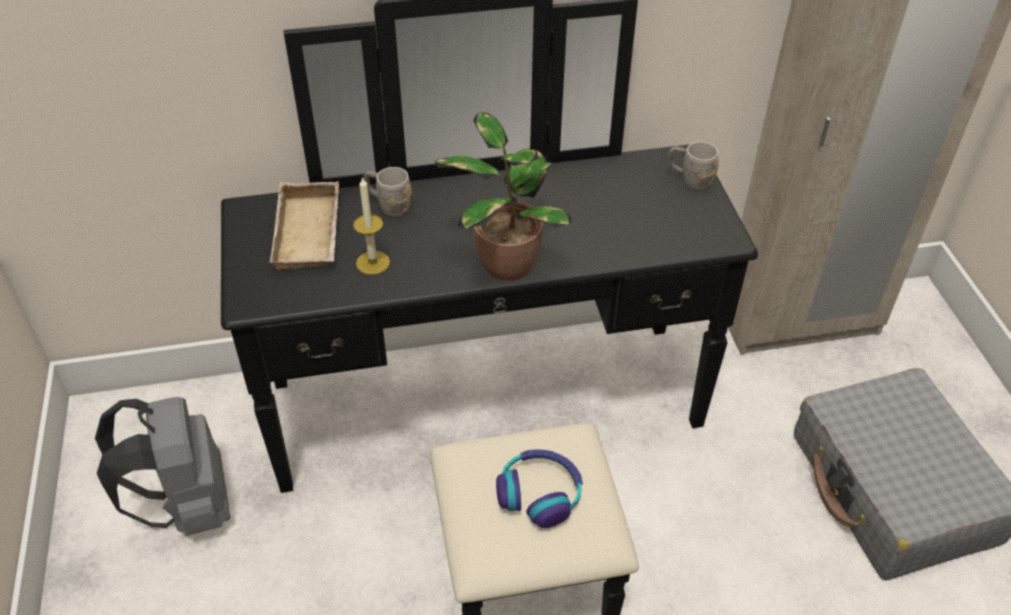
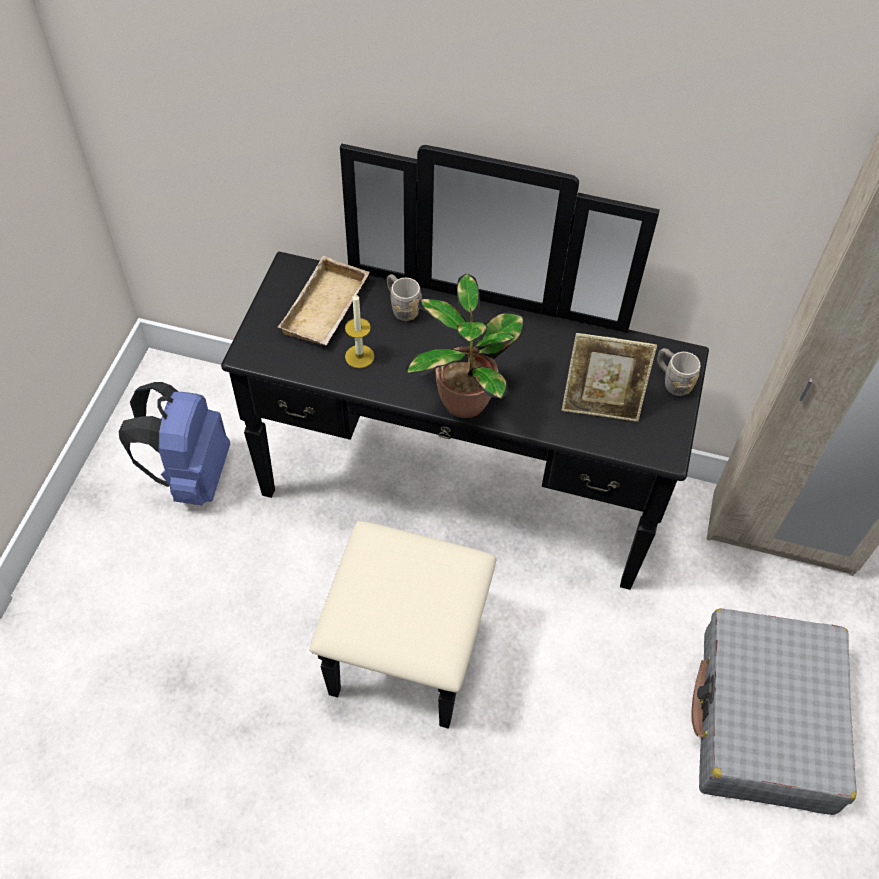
camera: 25 degrees right, 10 degrees up
grey backpack [95,397,230,536] -> blue backpack [118,382,230,505]
headphones [496,450,583,528] -> none
none -> picture frame [562,333,657,422]

